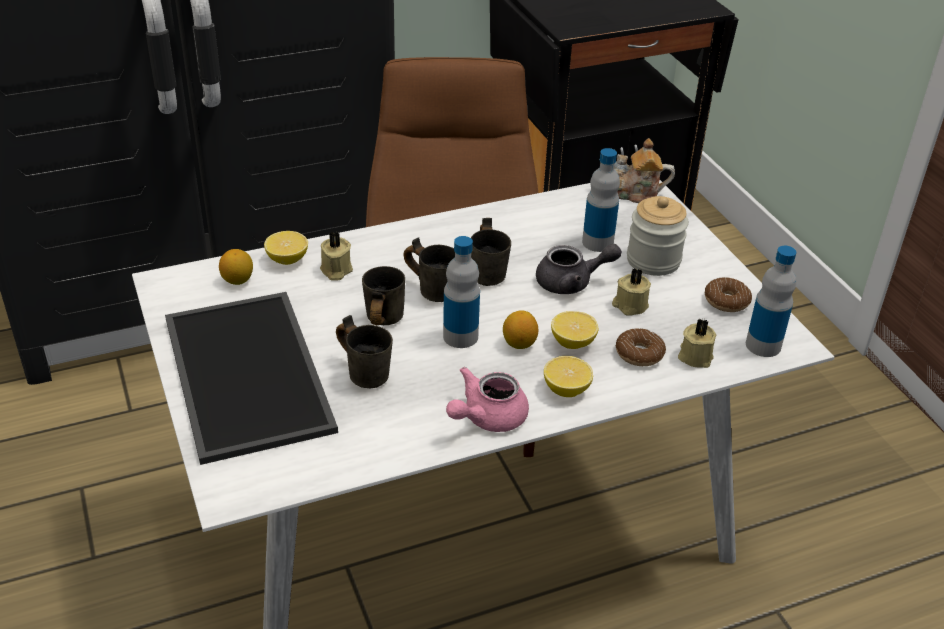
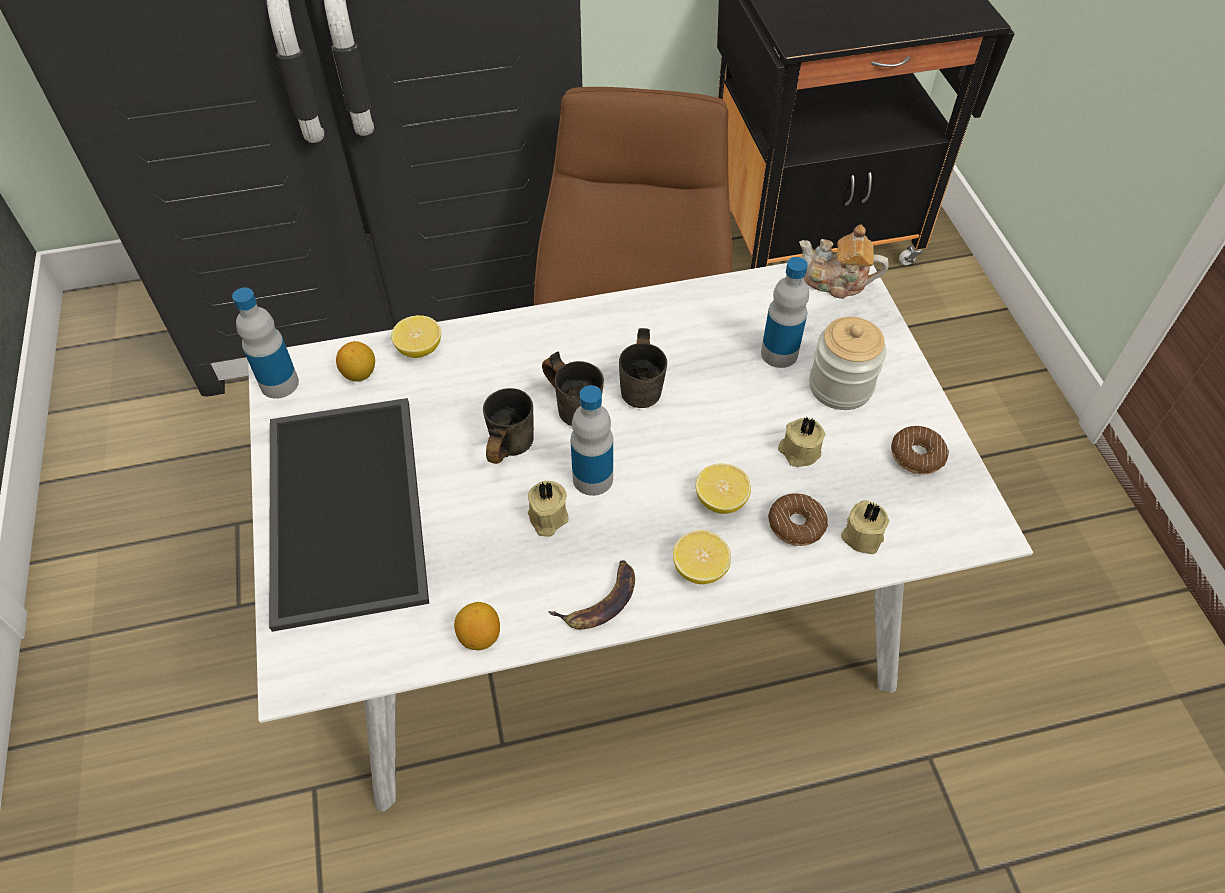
camera: 10 degrees right, 15 degrees up
beige candle [320,232,353,281] -> beige candle moved to [528,481,569,537]
grey mug [336,315,393,388] -> none
pink teapot [446,367,529,432] -> banana [549,560,635,629]
lemon [503,310,538,349] -> lemon moved to [454,602,500,650]
grey teapot [536,243,622,294] -> none
bottle [746,246,796,357] -> bottle moved to [232,288,299,399]

